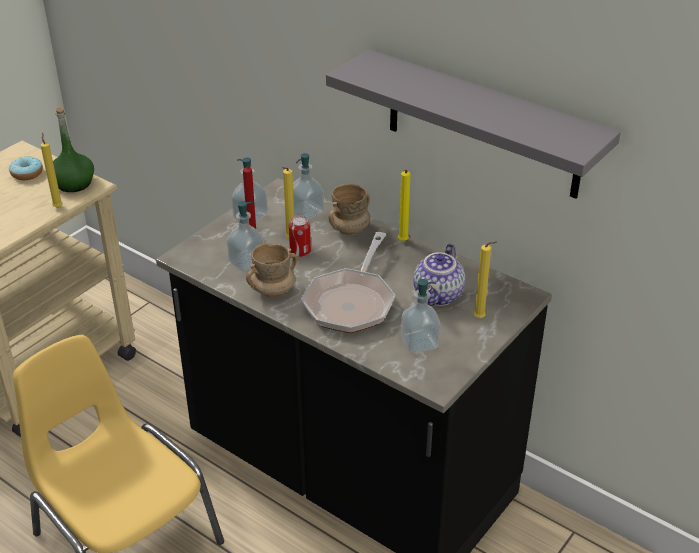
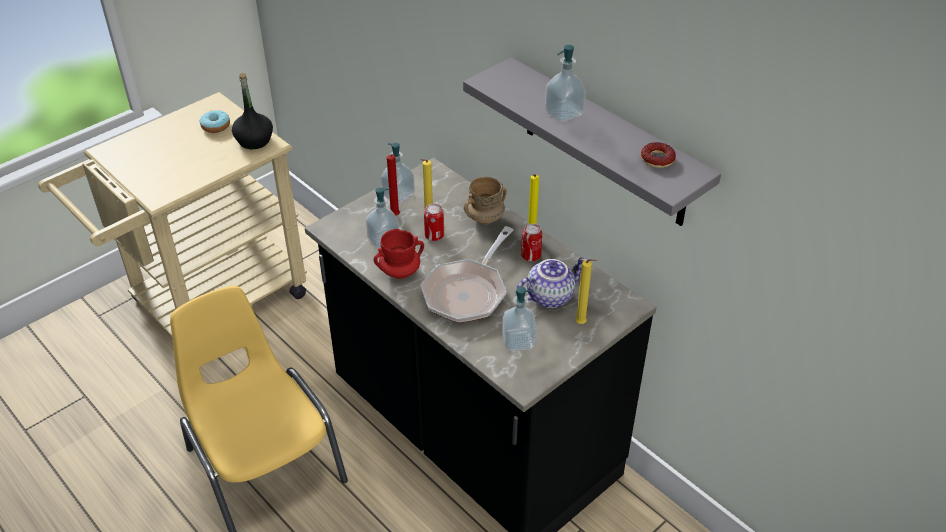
camera: 10 degrees right, 5 degrees up
yellow candle [40,133,63,208] -> none
green bottle [53,107,94,192] -> black bottle [232,73,273,149]
beige mug [246,243,297,298] -> red mug [374,229,424,279]
soap dispenser [293,153,324,220] -> soap dispenser moved to [545,45,586,122]
teapot [413,244,465,306] -> teapot turned 150 degrees counterclockwise [515,258,587,308]
none -> can [521,223,542,261]
none -> donut [641,142,676,168]

